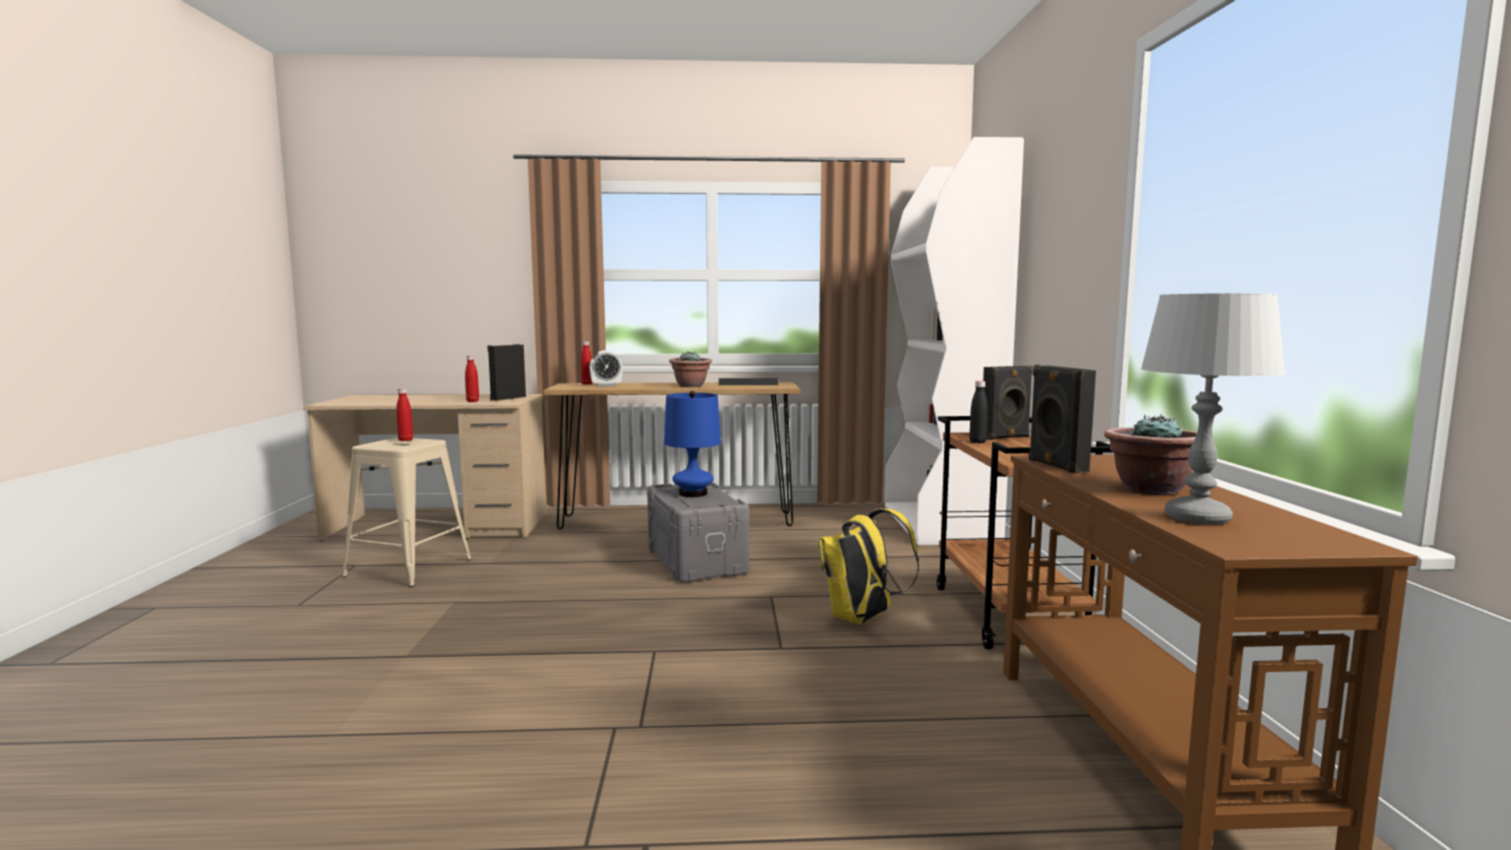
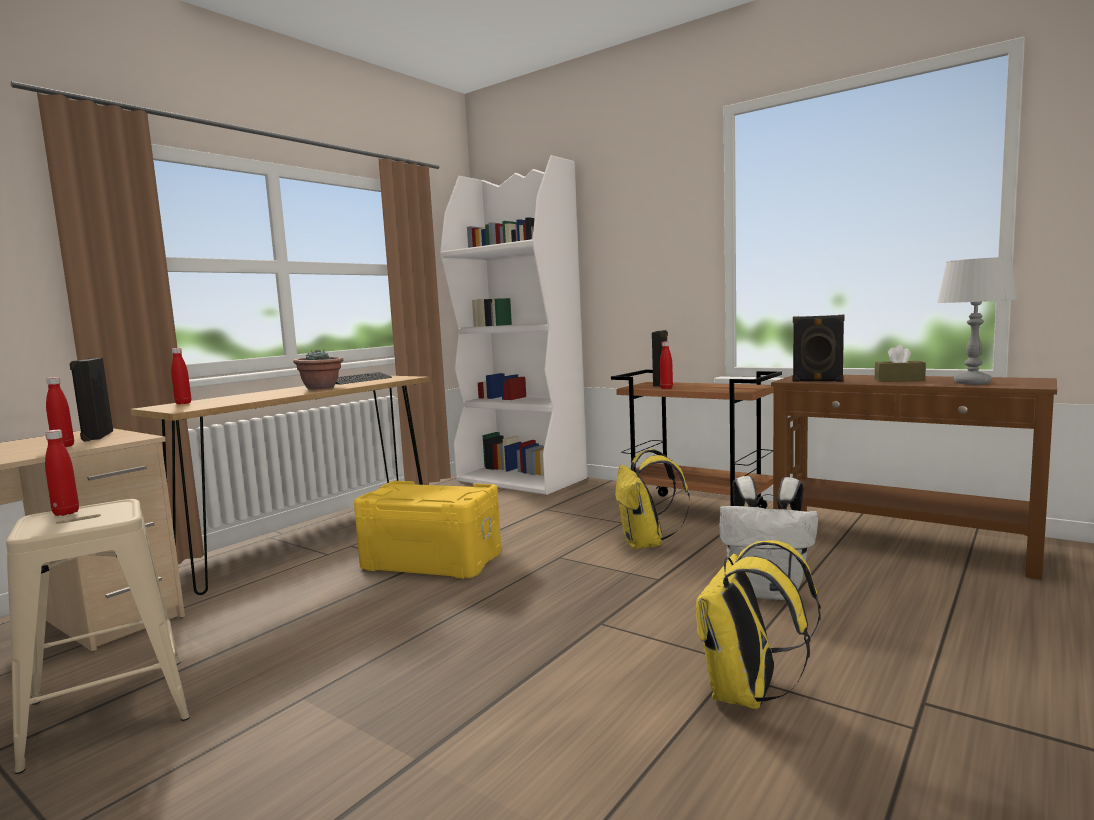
camera: 50 degrees left, 0 degrees up
alarm clock [590,350,623,387] -> none
grey storage box [647,482,749,582] -> yellow storage box [354,481,501,579]
blue table lamp [664,391,721,497] -> none
black bottle [969,381,988,443] -> red bottle [660,342,673,389]
potted plant [1104,414,1197,495] -> brown tissue box [875,345,926,382]
none -> yellow backpack [696,540,821,709]
none -> white backpack [719,476,818,600]

